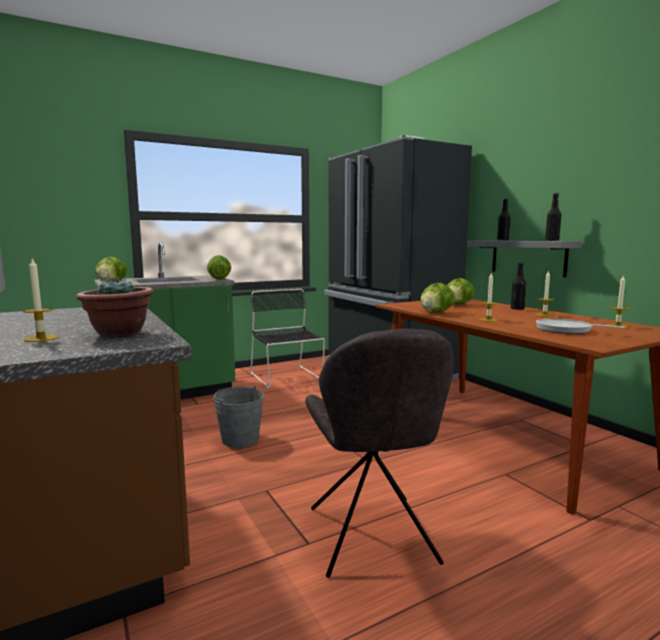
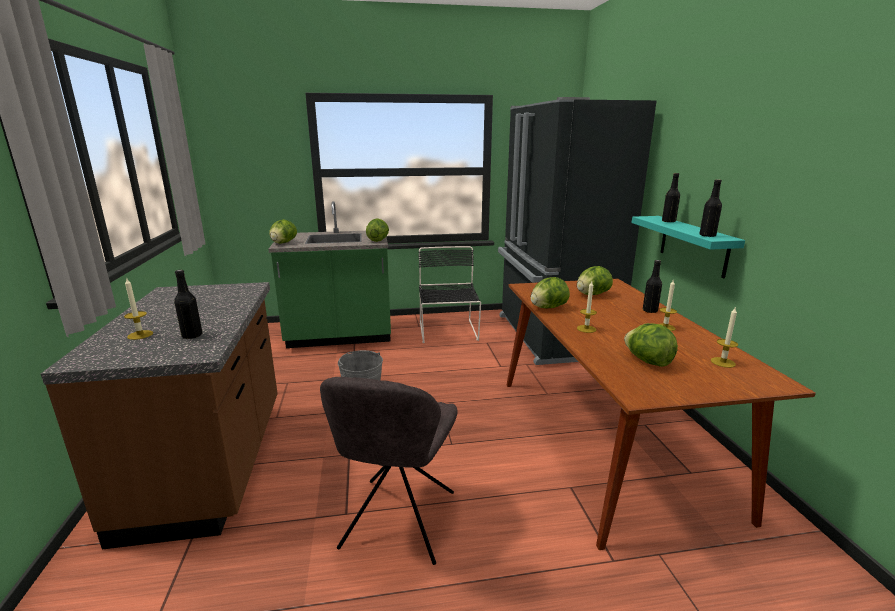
camera: 20 degrees right, 10 degrees up
potted plant [76,277,153,338] -> black bottle [174,270,202,339]
grey shelf [467,241,582,277] -> turquoise shelf [632,216,745,278]
frying pan [536,319,625,334] -> lettuce [624,323,678,367]

